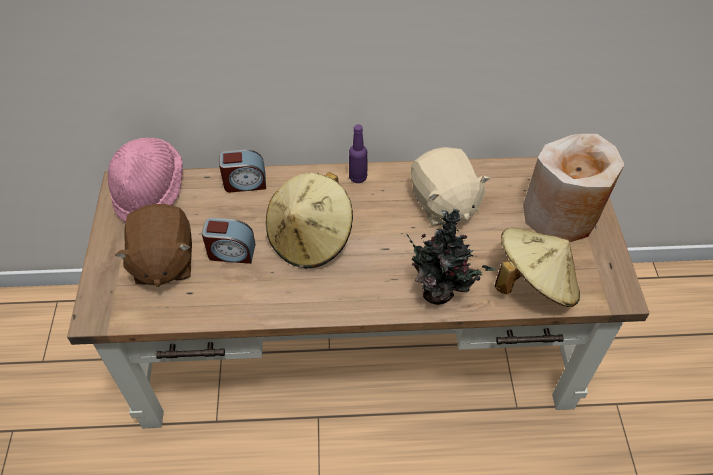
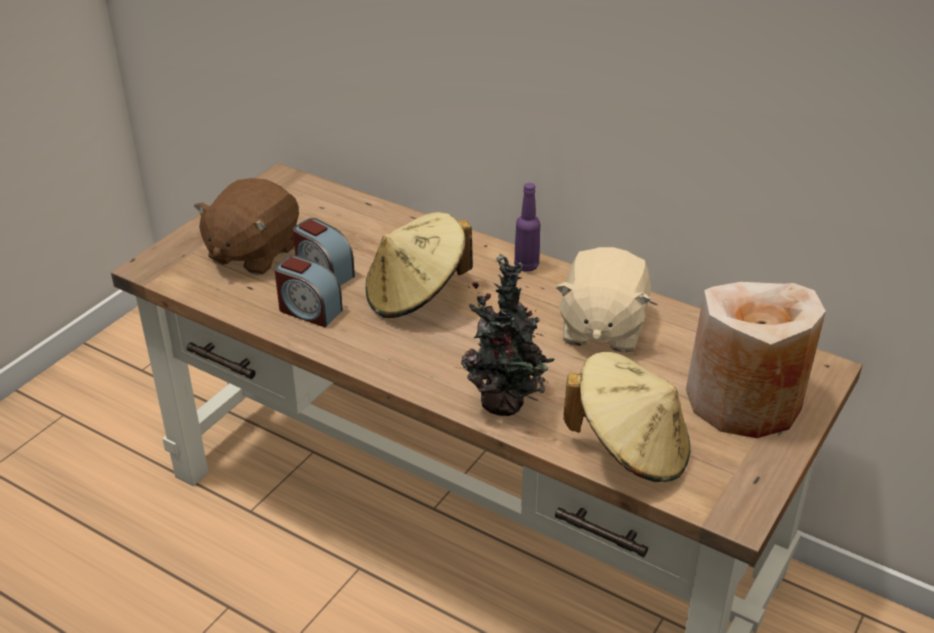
camera: 35 degrees right, 15 degrees down
pink hat [108,137,183,222] -> none
alarm clock [219,149,266,192] -> alarm clock moved to [274,255,343,327]

